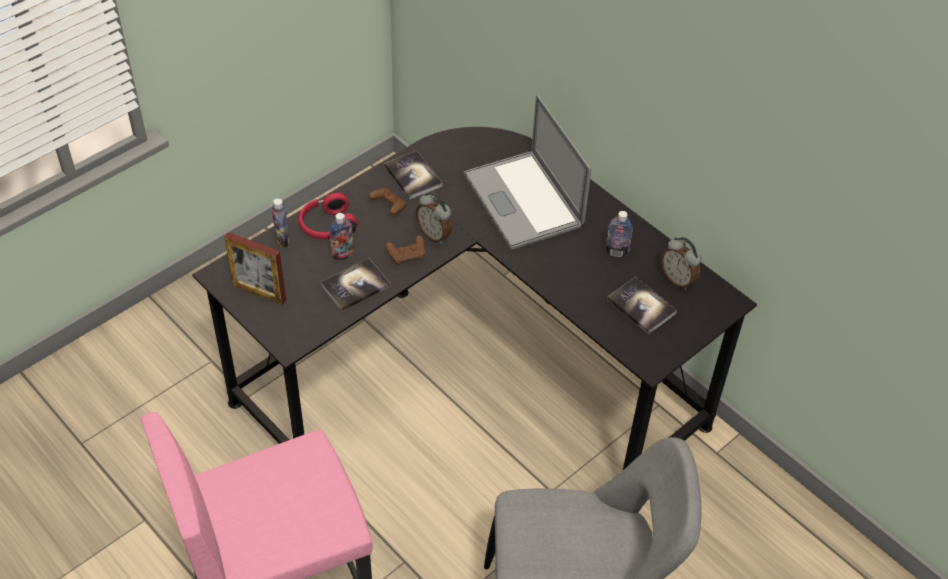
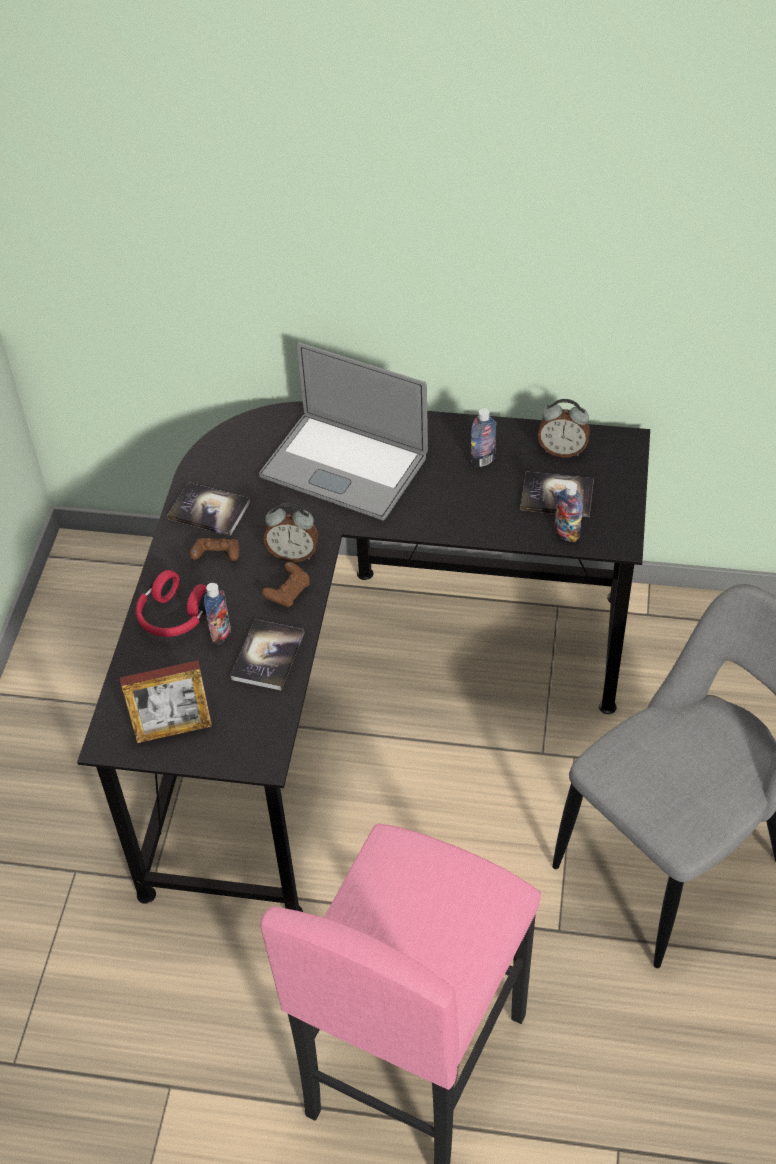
camera: 35 degrees left, 0 degrees up
bottle [272,198,289,248] -> bottle moved to [555,482,583,542]

